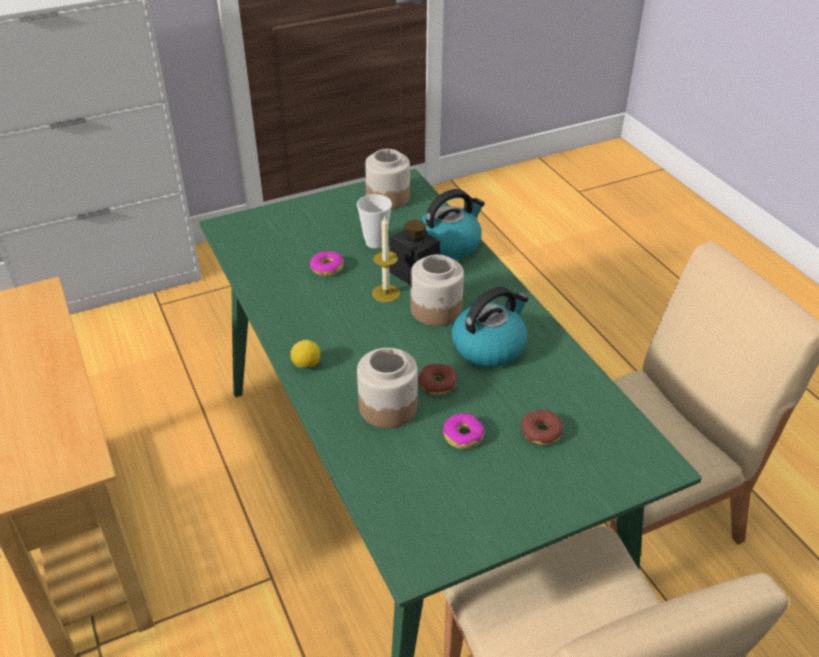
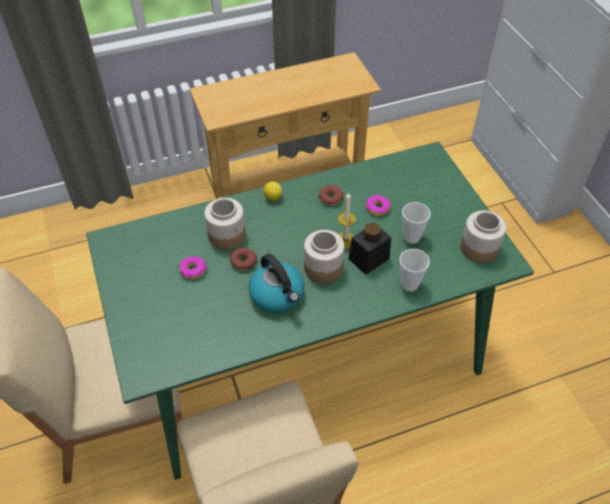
camera: 95 degrees right, 10 degrees up
kettle [420,189,485,259] -> cup [399,249,430,291]
donut [521,410,564,445] -> donut moved to [319,185,343,206]

